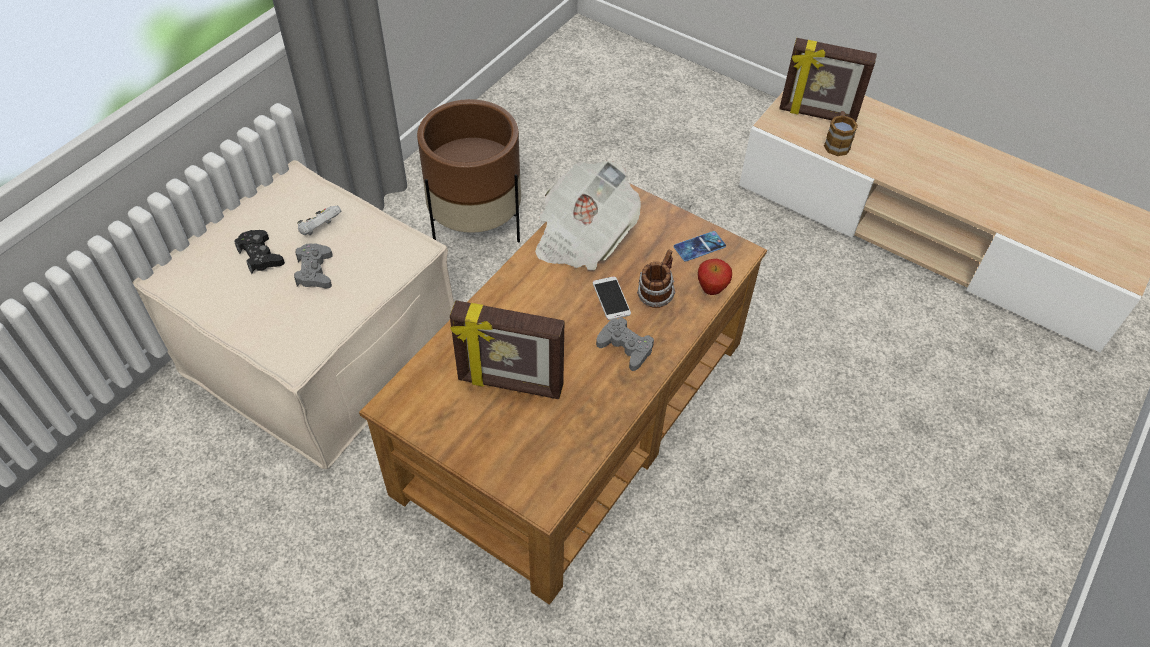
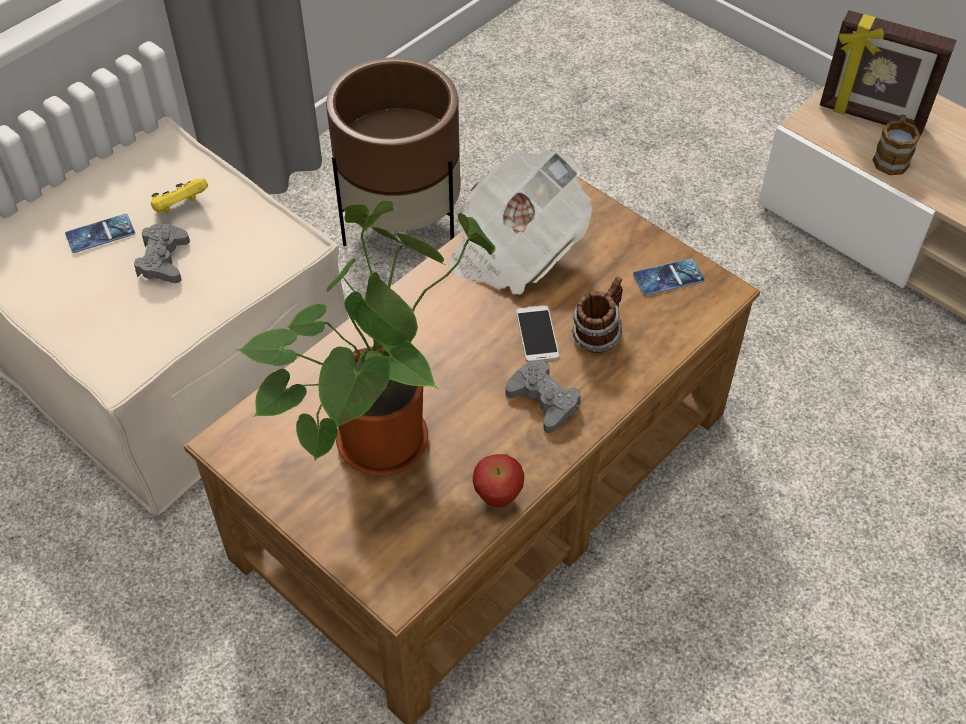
camera: 10 degrees right, 0 degrees up
black game controller [234,230,285,274] -> phone [65,214,135,253]
white game controller [297,206,341,235] -> yellow game controller [151,179,208,214]
picture frame [450,300,564,399] -> potted plant [236,200,496,476]
apple [698,259,732,295] -> apple moved to [473,454,524,507]

